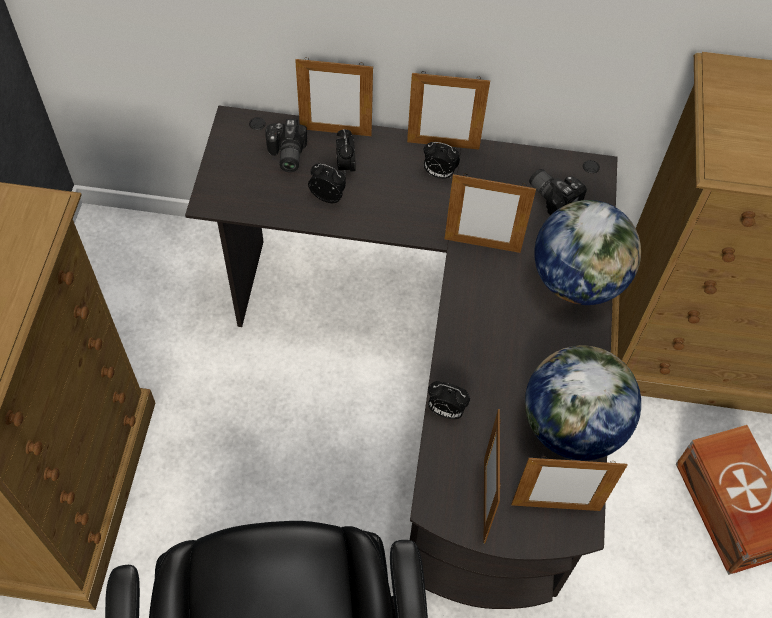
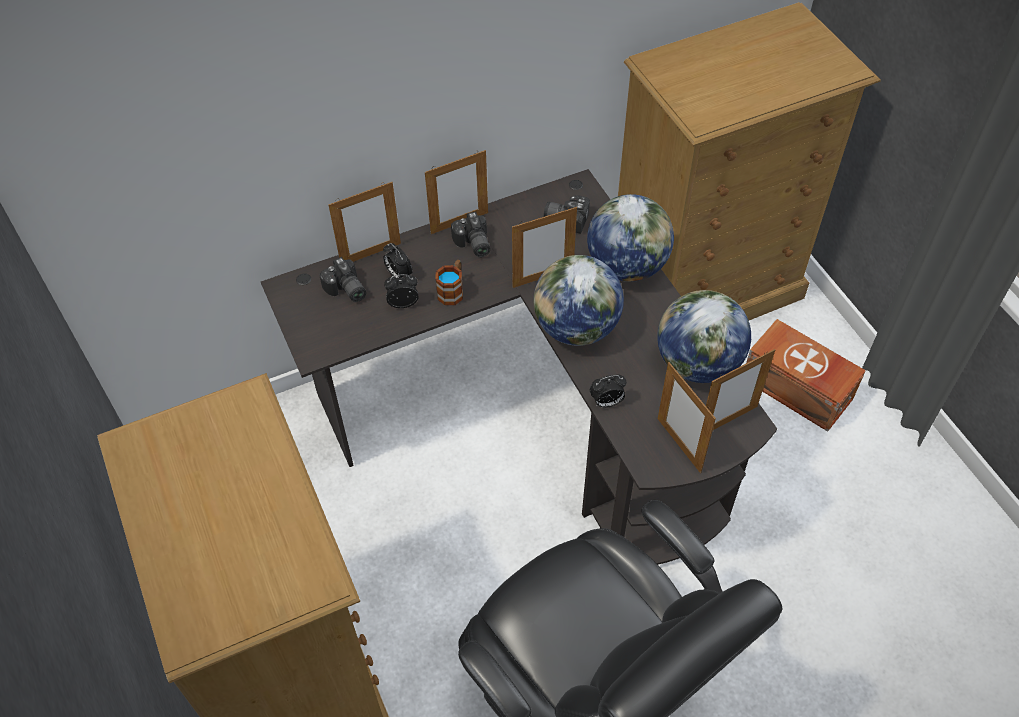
camera: 30 degrees left, 5 degrees down
alarm clock [423,142,460,179] -> camera [451,212,490,257]
none -> mug [435,260,463,305]
none -> globe [533,255,624,346]

